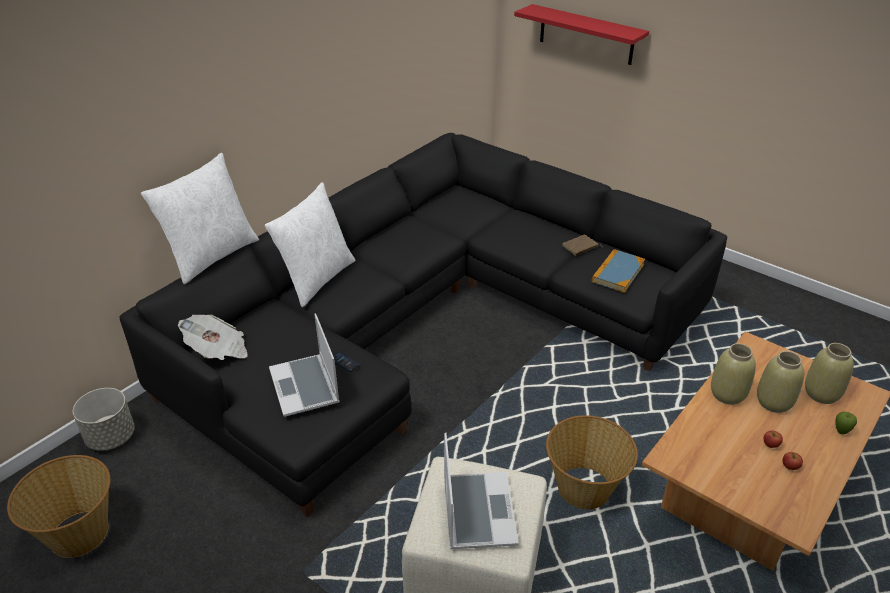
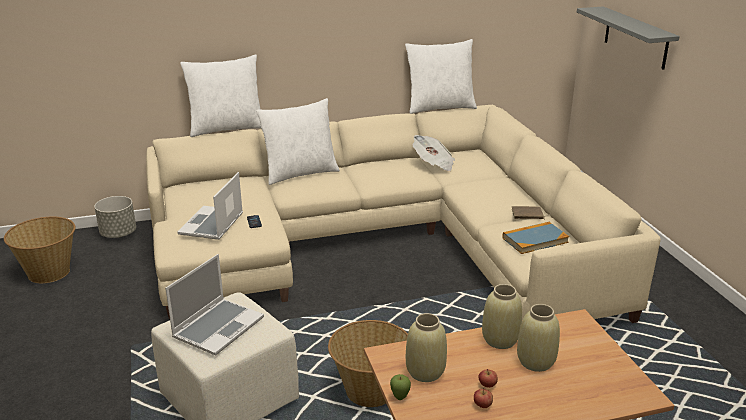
camera: 35 degrees right, 10 degrees down
black sofa [119,133,727,517] -> beige sofa [146,105,661,323]
newspaper [178,315,247,360] -> newspaper moved to [412,135,455,171]
red shelf [514,4,649,65] -> grey shelf [577,6,680,70]
beige vase [805,343,854,404] -> beige vase moved to [406,313,447,382]
apple [835,412,857,434] -> apple moved to [390,374,411,400]
none -> white pillow [405,39,477,114]

